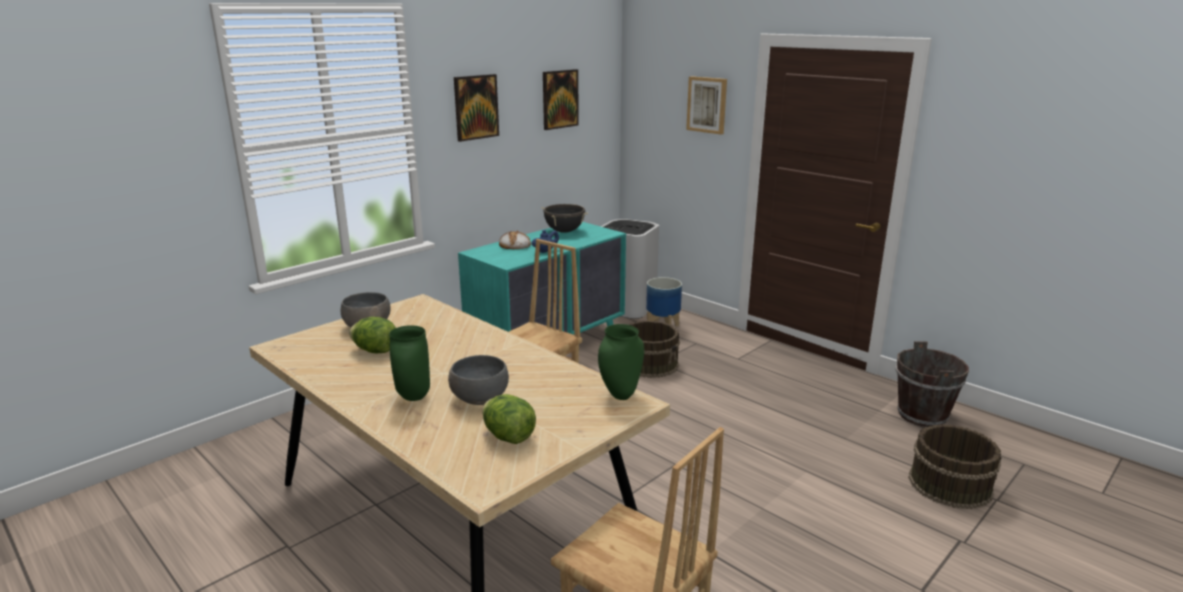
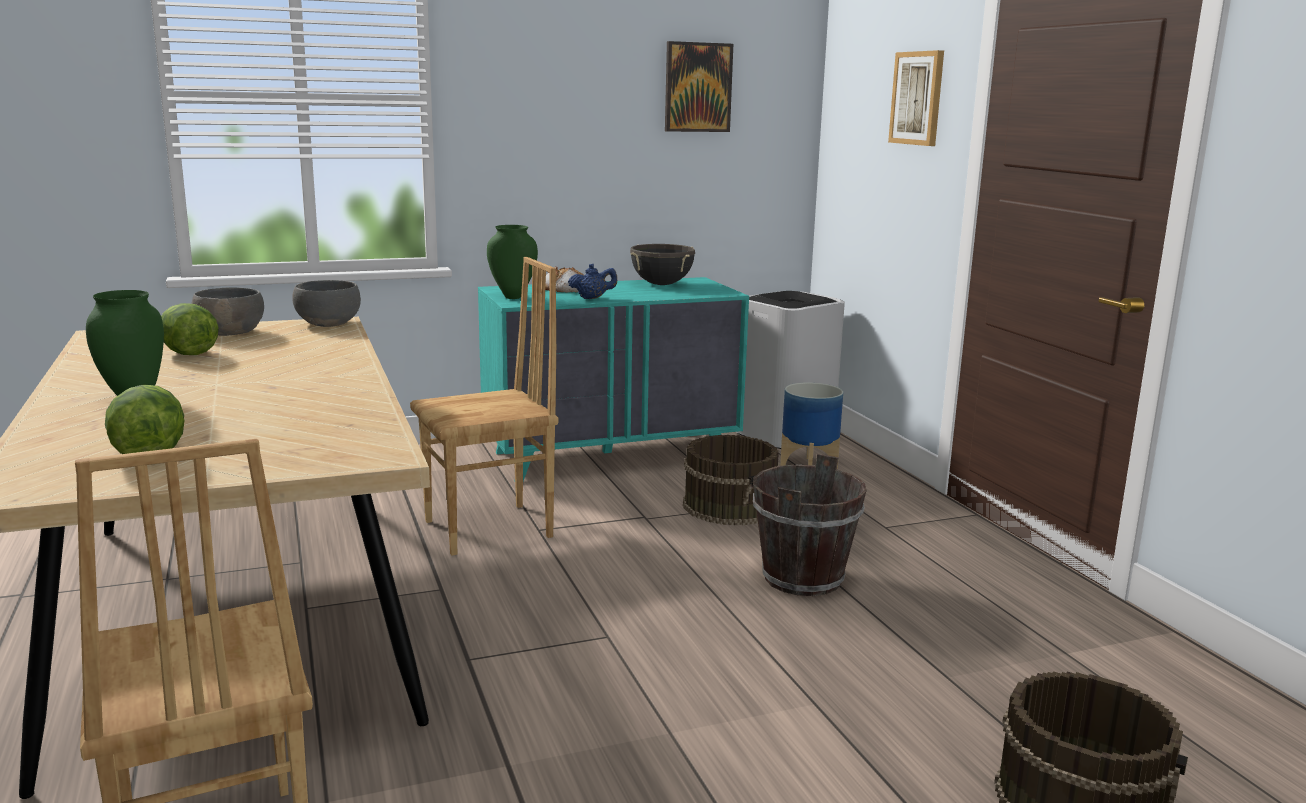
camera: 25 degrees right, 5 degrees down
grey bowl [448,355,509,405] -> grey bowl moved to [292,280,361,327]
picture [454,74,499,142] -> none
green vase [598,324,644,400] -> green vase moved to [487,225,538,299]
brown bucket [896,341,969,427] -> brown bucket moved to [753,454,866,596]

